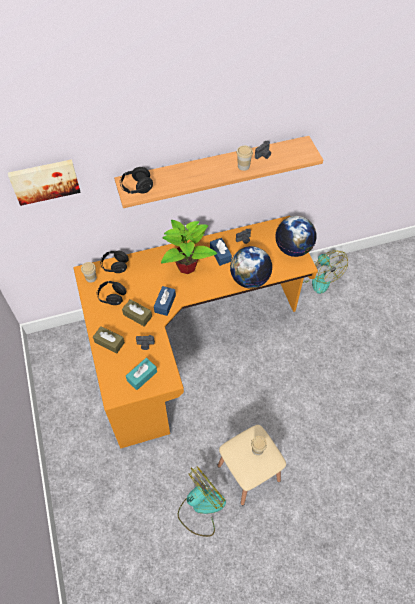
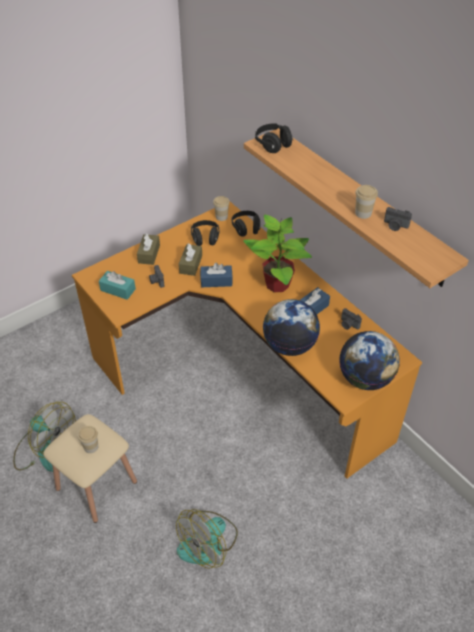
camera: 70 degrees right, 10 degrees down
picture [8,159,81,206] -> none
fan [303,250,348,294] -> fan moved to [176,509,238,569]

